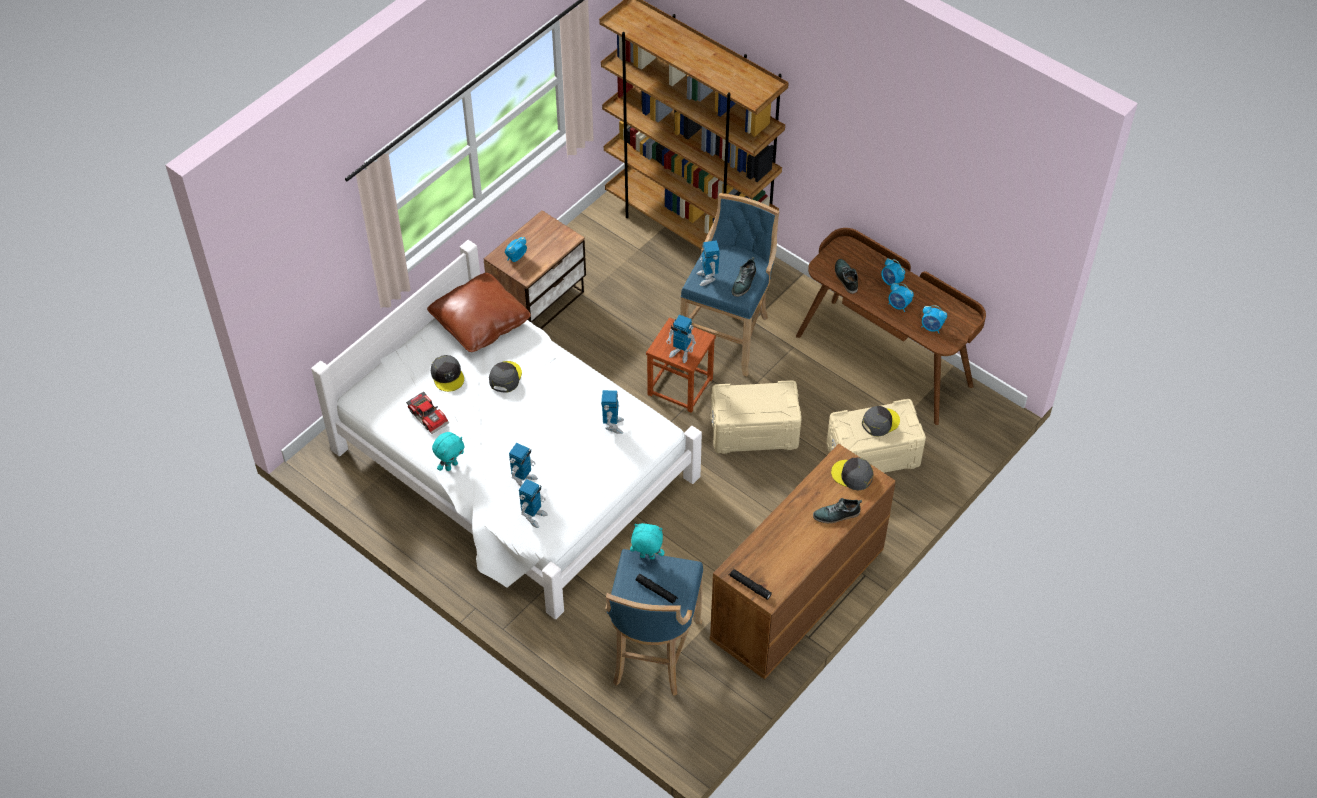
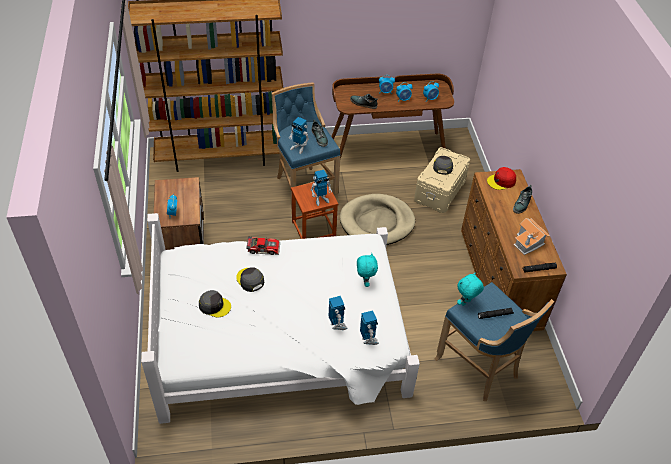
camera: 50 degrees left, 5 degrees down
toy car [406,391,449,434] -> toy car moved to [246,236,280,255]
brown pillow [427,273,531,352] -> none
turquoise plush toy [432,432,465,471] -> turquoise plush toy moved to [357,253,378,287]
toy robot [601,390,624,434] -> none
beige storage box [711,380,802,454] -> beige dog bed [340,194,415,245]
grey cap [831,458,873,490] -> red cap [487,167,516,190]
none -> toy house [513,218,550,255]

